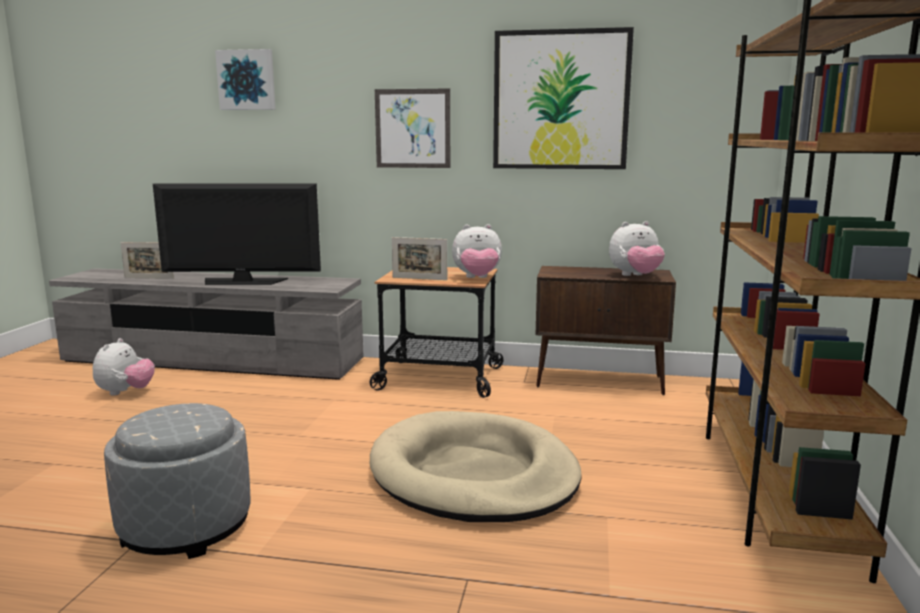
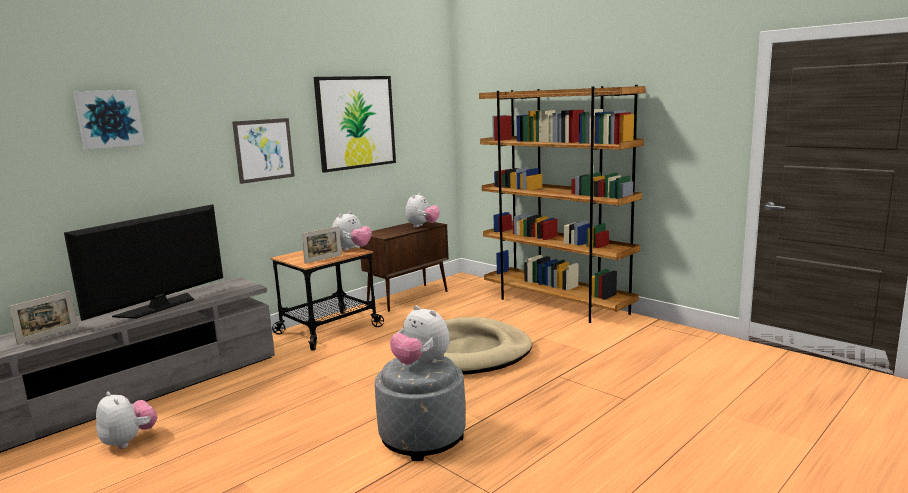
camera: 55 degrees left, 0 degrees up
none -> plush toy [390,305,450,365]

